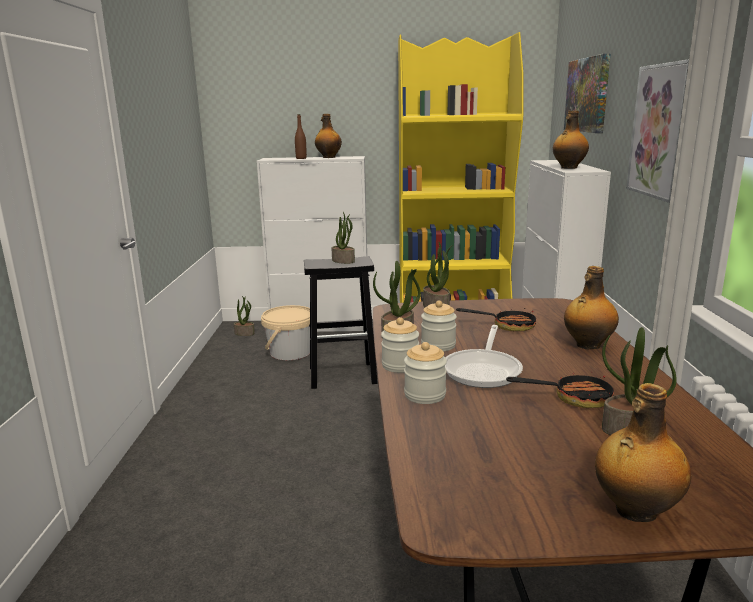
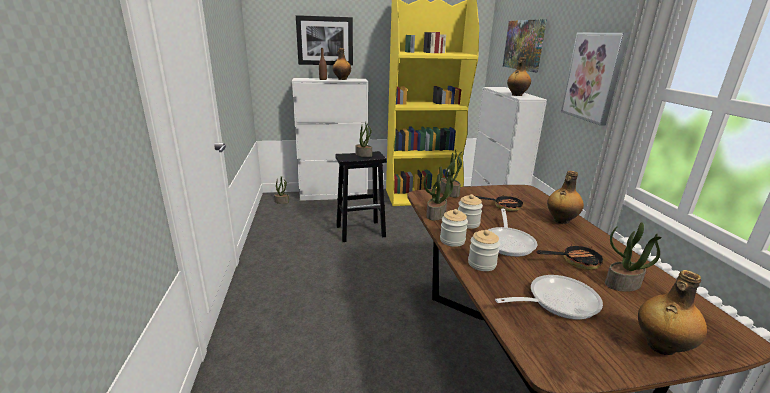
camera: 10 degrees left, 5 degrees up
beige bucket [261,305,310,360] -> none
none -> picture [296,15,353,65]
none -> frying pan [495,275,603,320]

